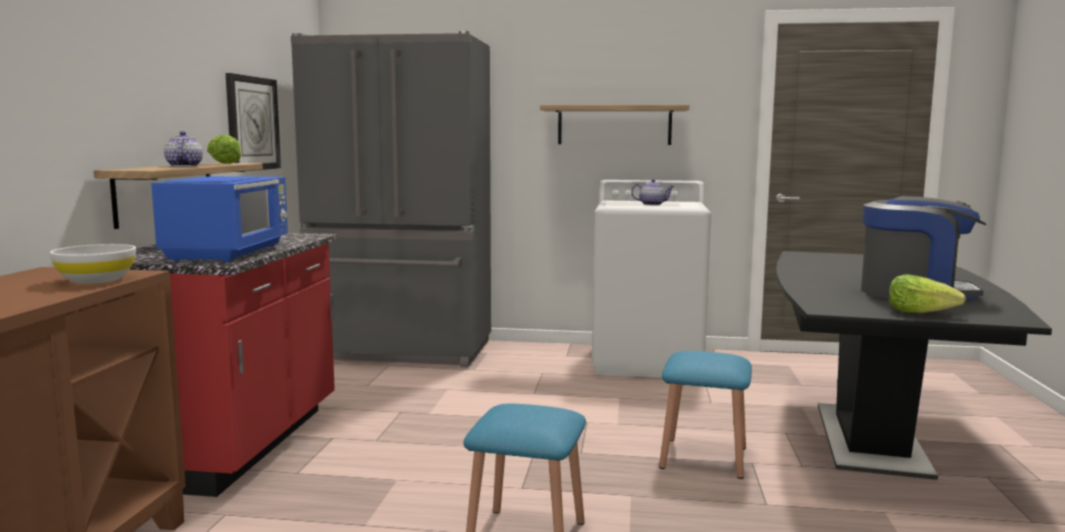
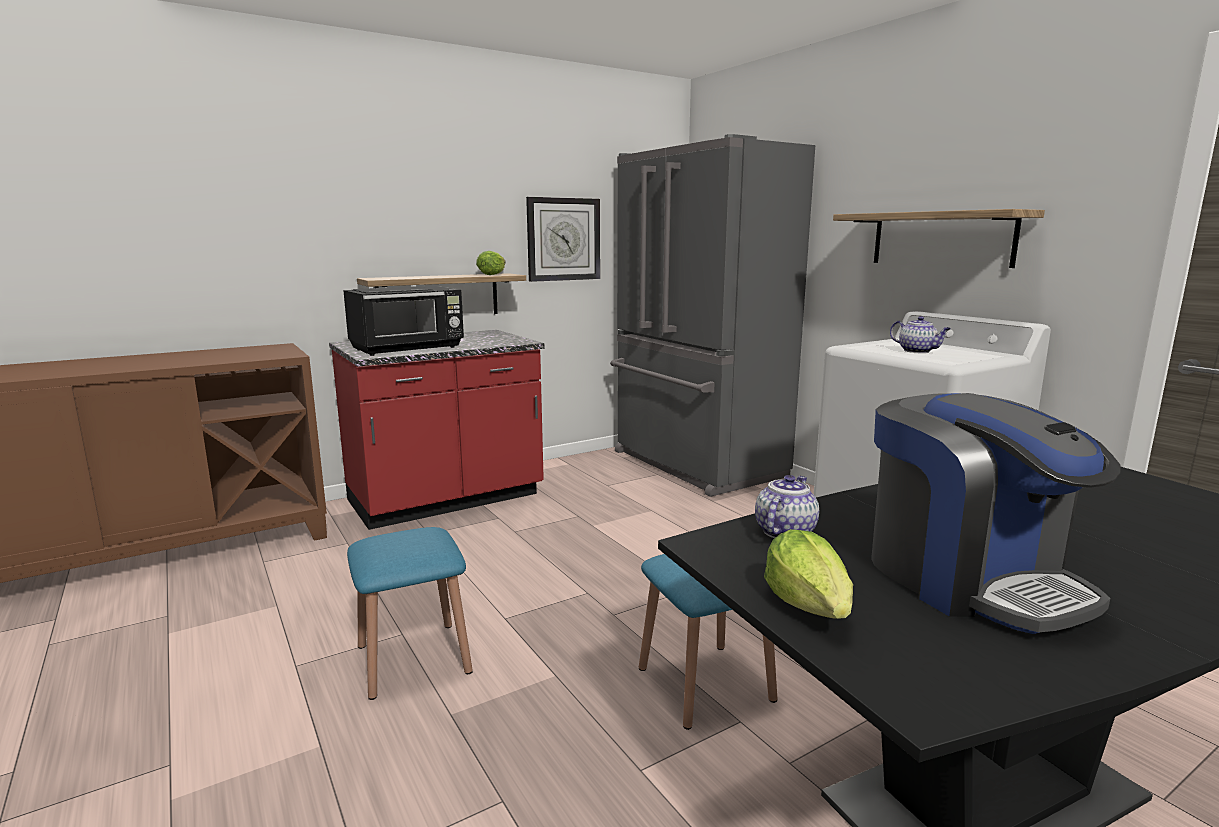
camera: 50 degrees right, 5 degrees up
white bowl [50,244,136,284] -> none
blue microwave [151,176,288,262] -> black microwave [343,286,464,356]
teapot [164,131,203,167] -> teapot moved to [755,475,819,538]

